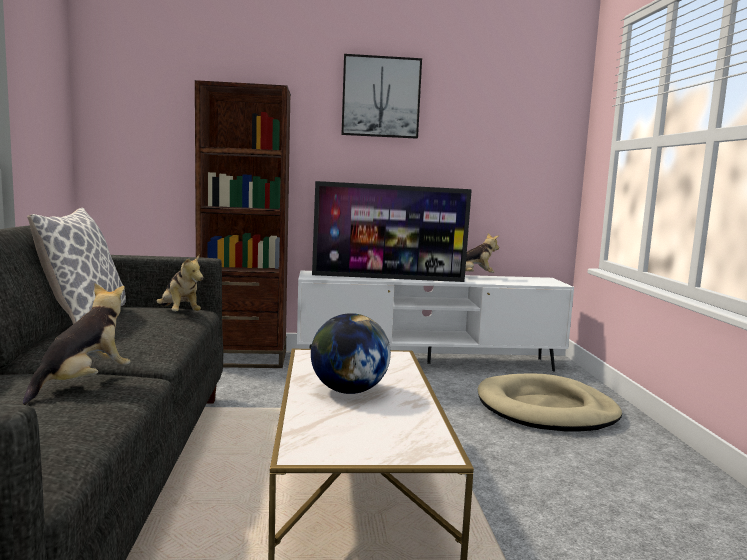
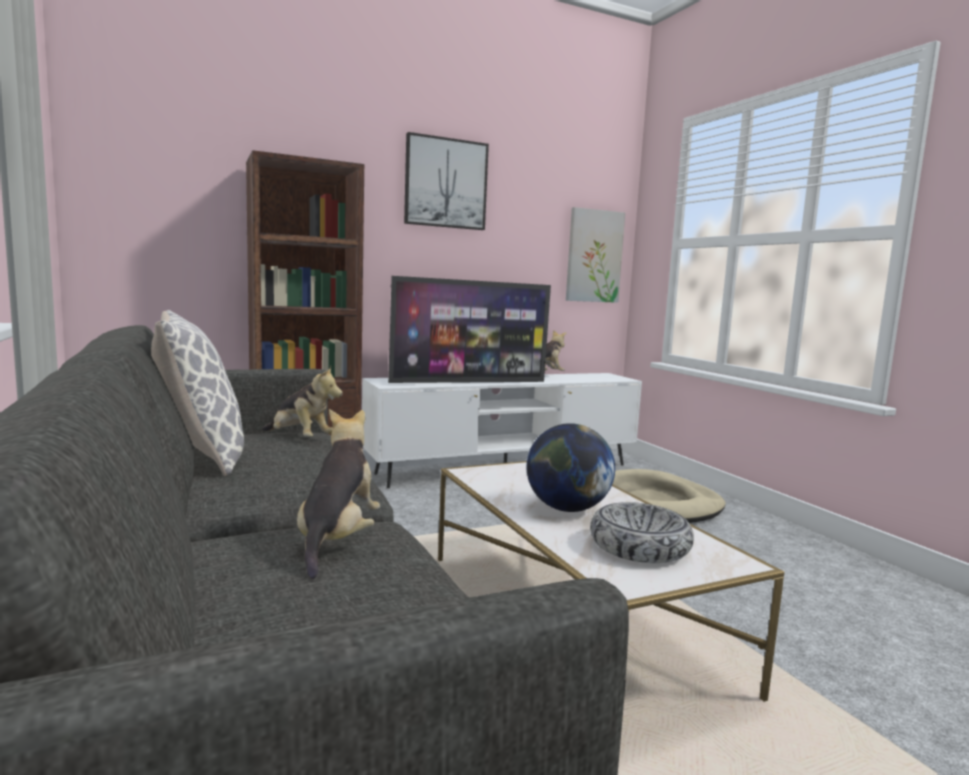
camera: 20 degrees left, 0 degrees up
none -> picture [566,207,625,303]
none -> bowl [590,502,694,563]

